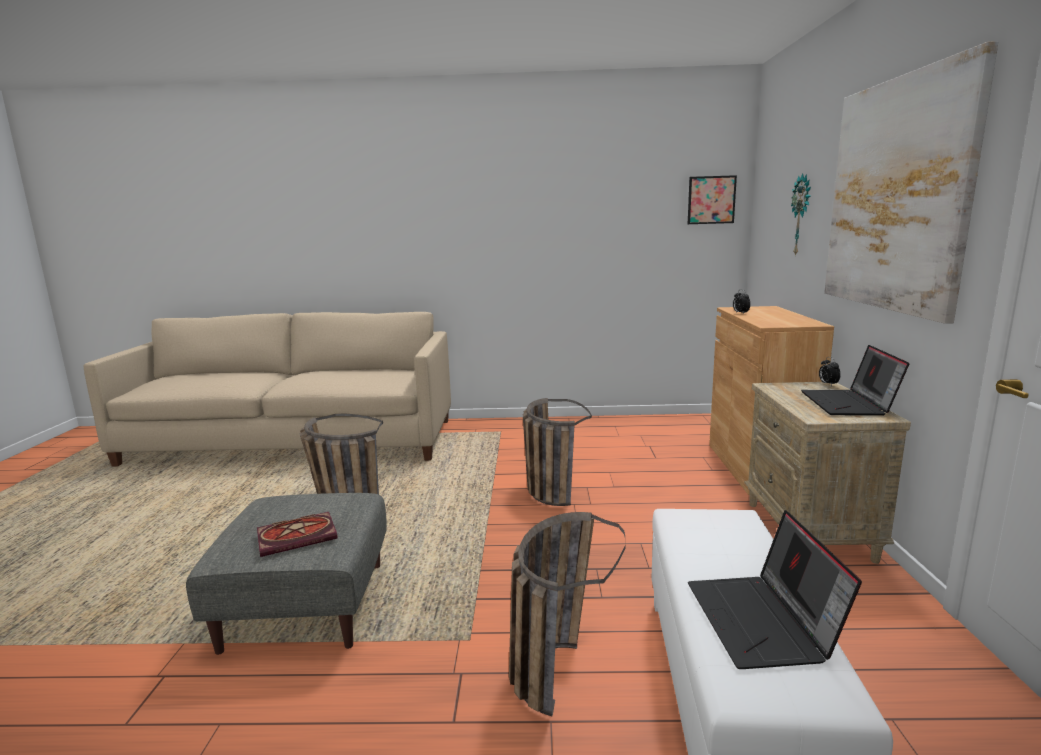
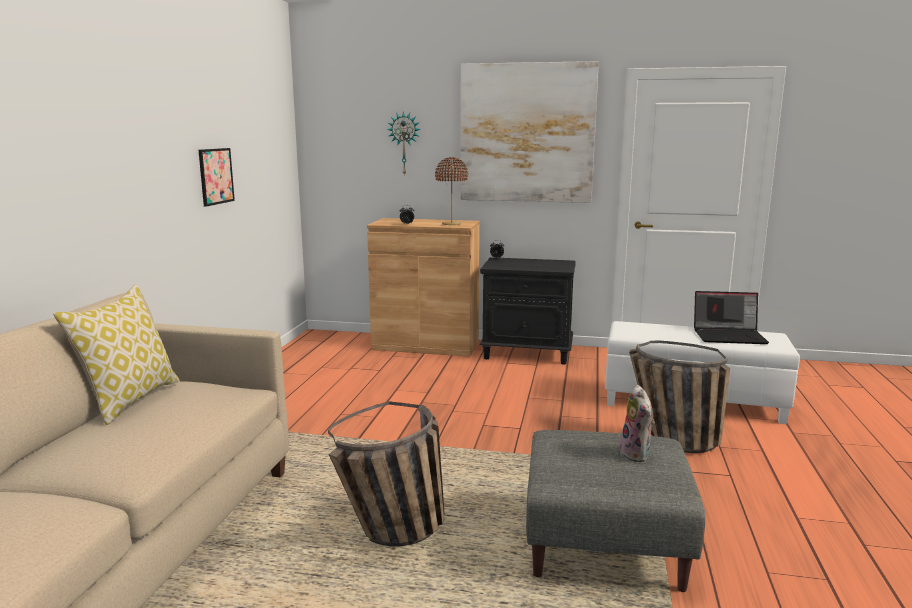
camera: 80 degrees left, 0 degrees up
book [257,512,338,557] -> plush toy [620,385,655,462]
basket [523,398,592,506] -> none
picture [688,175,737,224] -> picture moved to [198,148,235,207]
beige nightstand [744,382,911,564] -> black nightstand [479,257,576,365]
laptop [801,345,909,416] -> none
none -> pillow [53,284,180,425]
none -> brown table lamp [435,157,468,225]

